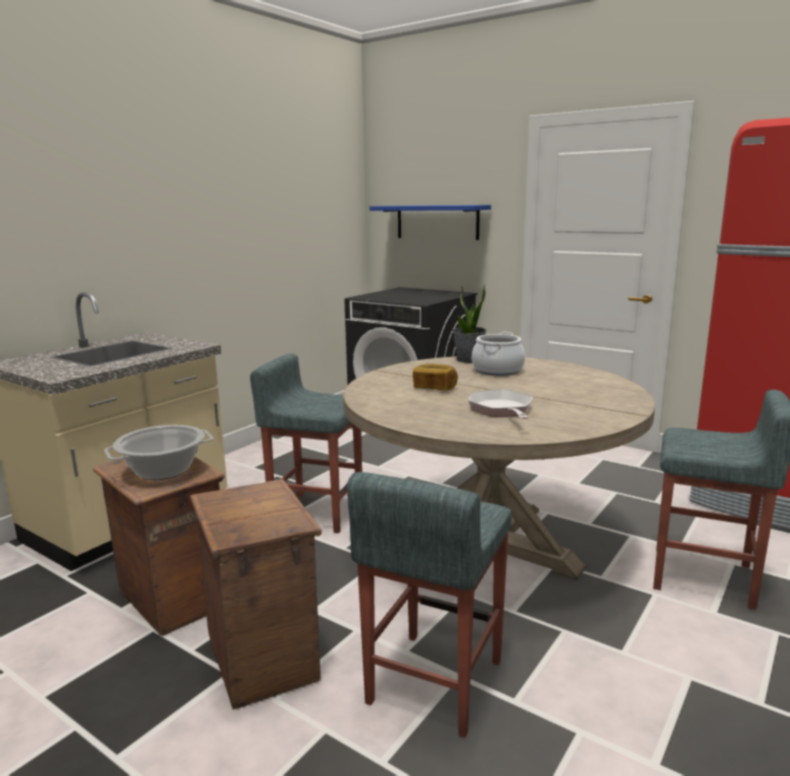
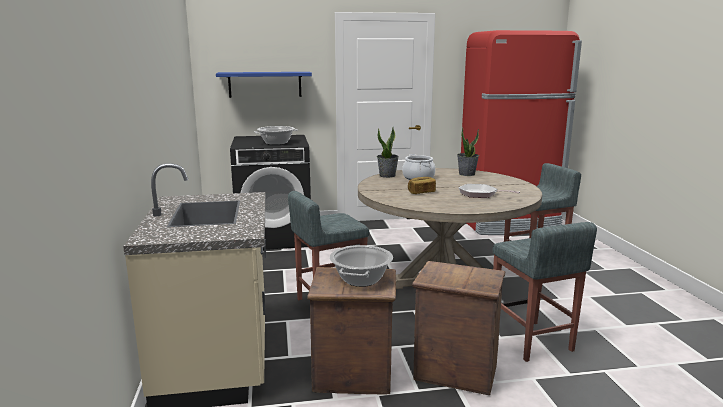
camera: 45 degrees left, 0 degrees up
none -> cooking pot [254,126,298,145]
none -> potted plant [457,127,479,176]

